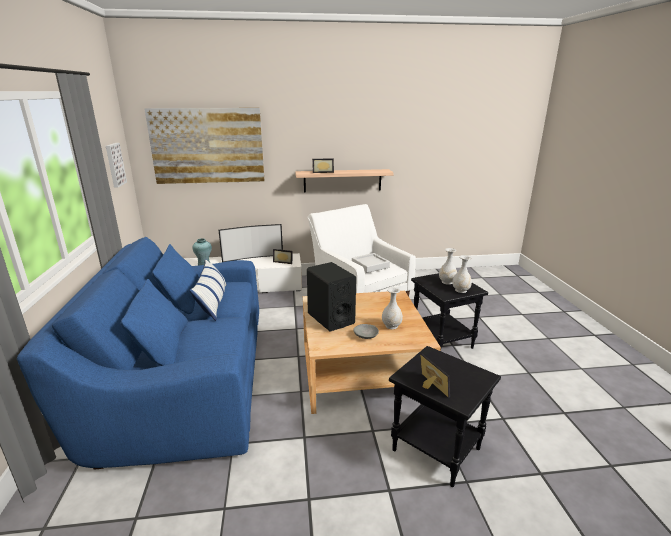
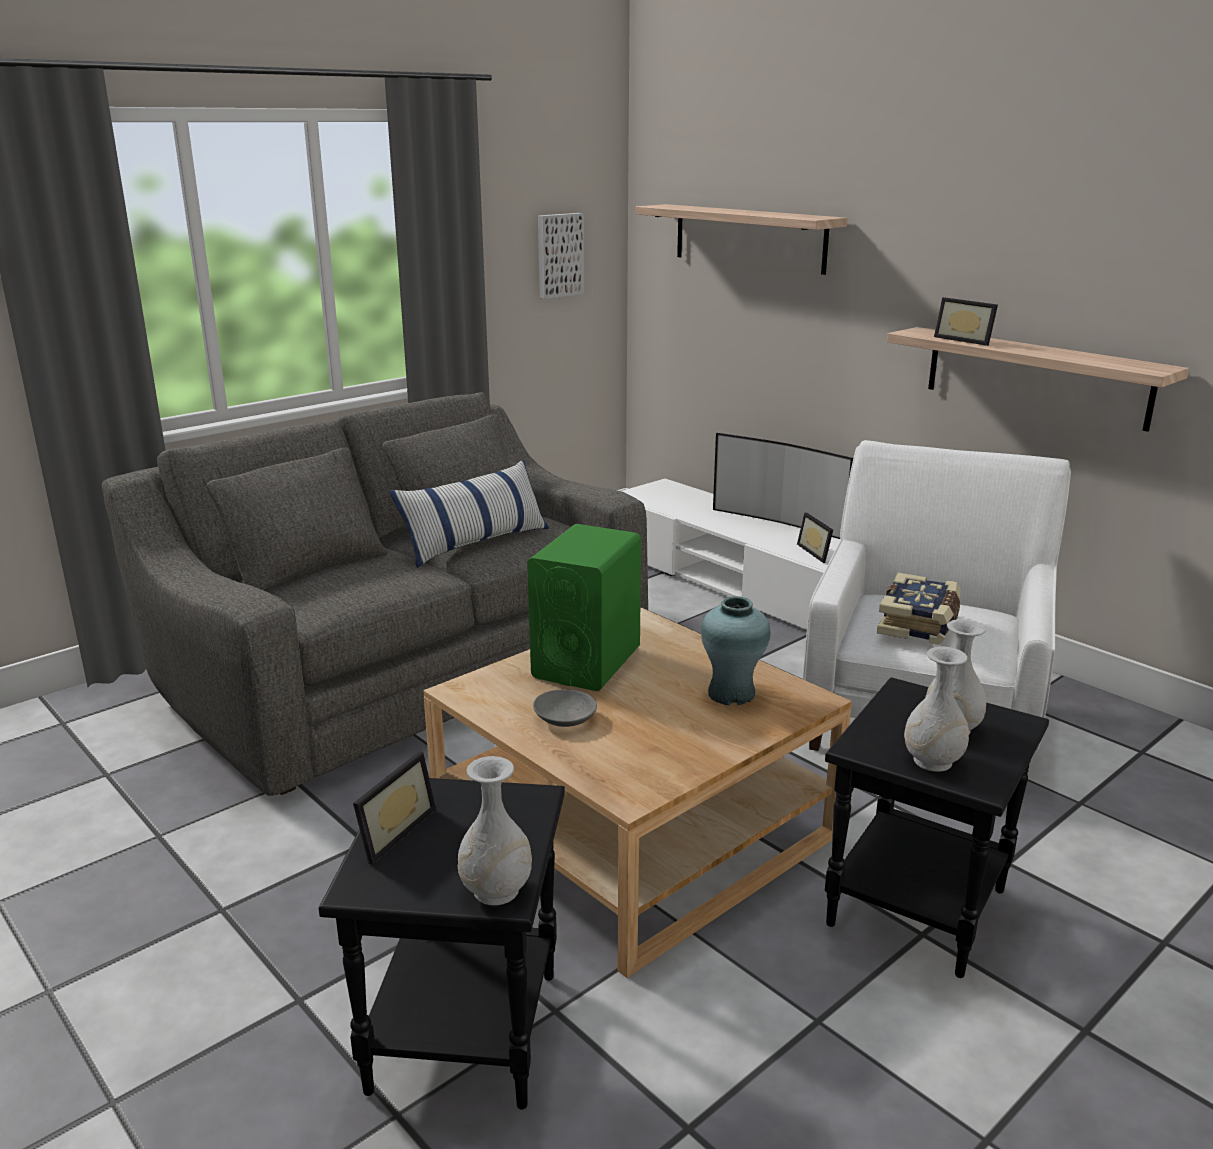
camera: 55 degrees right, 0 degrees up
blue sofa [17,237,259,470] -> grey sofa [102,392,648,796]
picture [144,108,265,184] -> shelf [636,204,847,275]
turquoise vase [192,238,212,265] -> turquoise vase moved to [701,596,770,705]
black speaker [307,262,356,332] -> green speaker [527,524,641,691]
grey tray [352,253,390,273] -> book [877,573,961,645]
white vase [382,287,403,329] -> white vase moved to [458,756,532,905]

